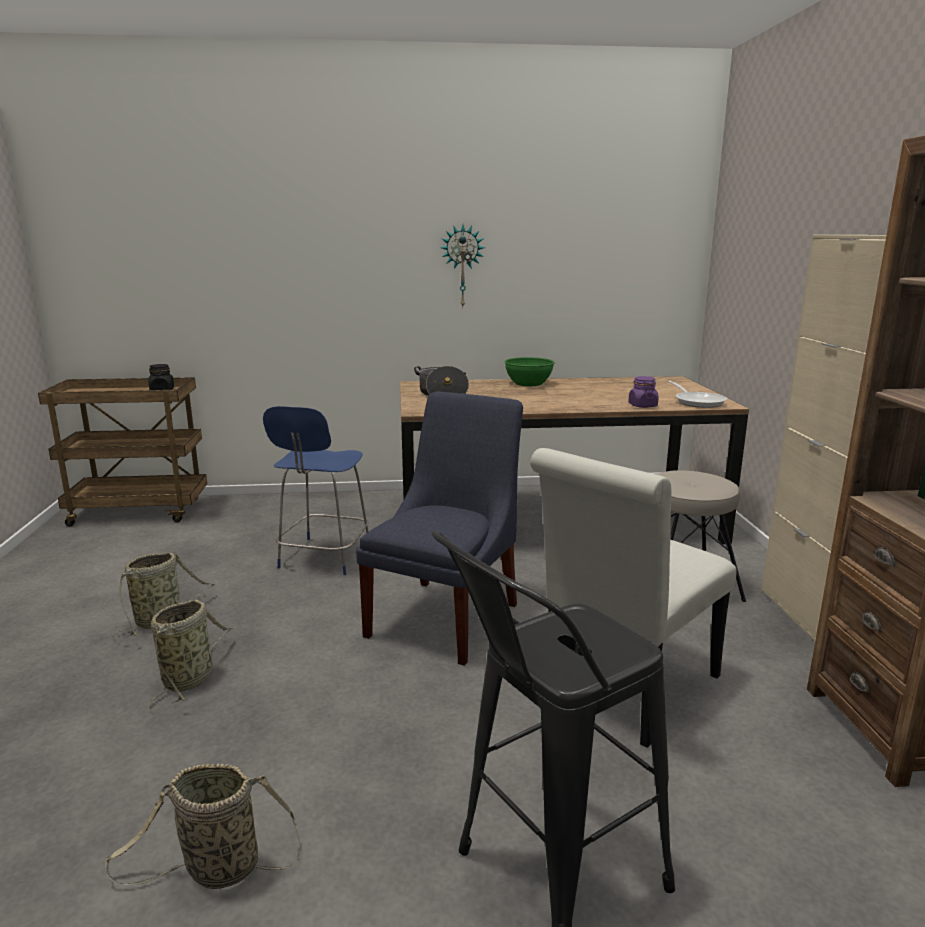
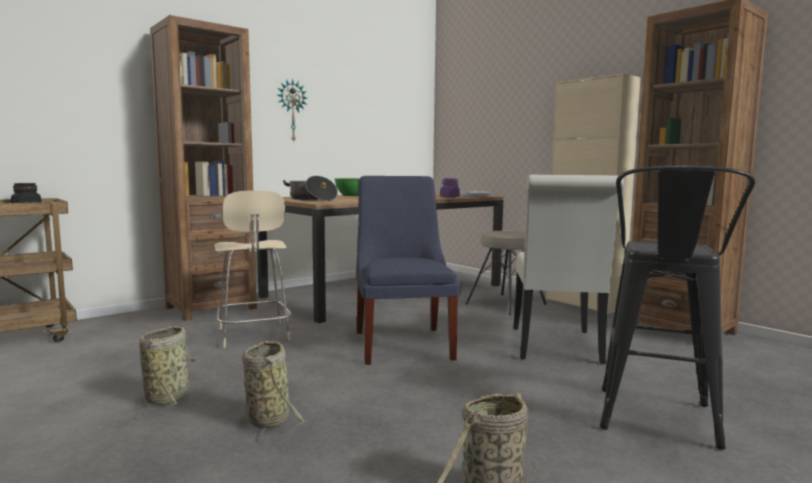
camera: 35 degrees left, 10 degrees down
blue chair [263,406,369,575] -> beige chair [215,191,291,348]
none -> brown bookcase [150,15,257,321]

